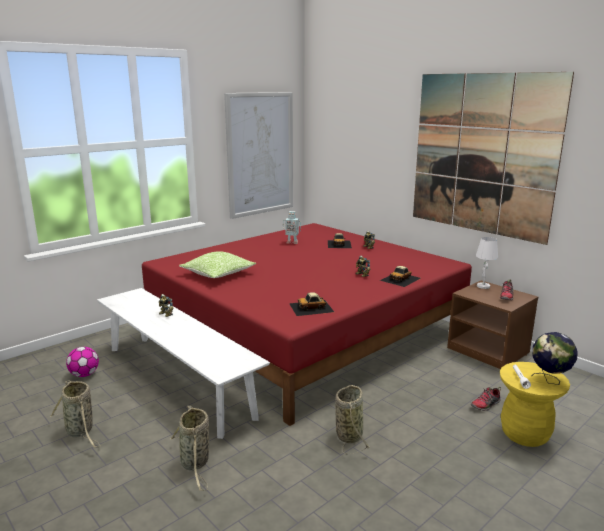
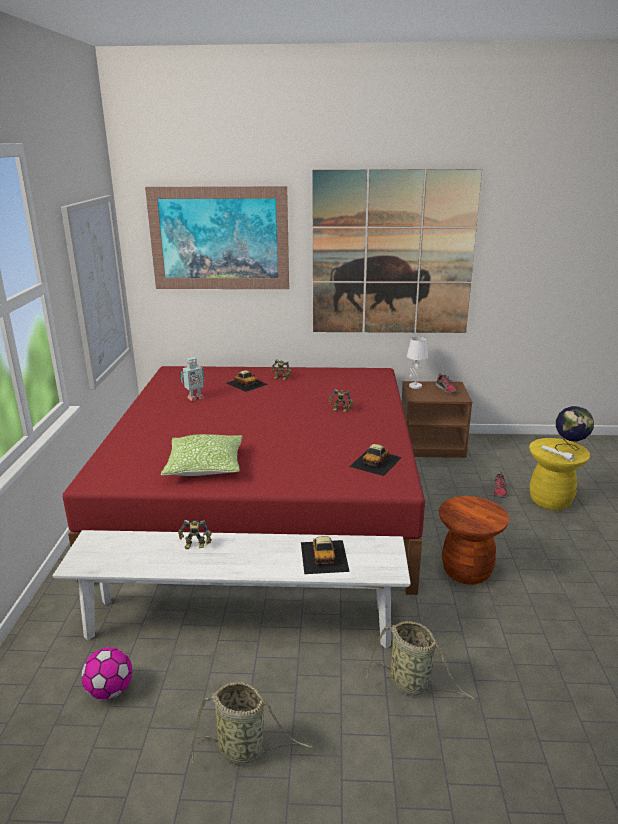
camera: 45 degrees left, 5 degrees up
basket [335,385,369,454] -> brown stool [439,496,509,585]
toy car [380,266,421,287] -> toy car moved to [301,536,350,574]
none -> picture [145,186,289,289]

